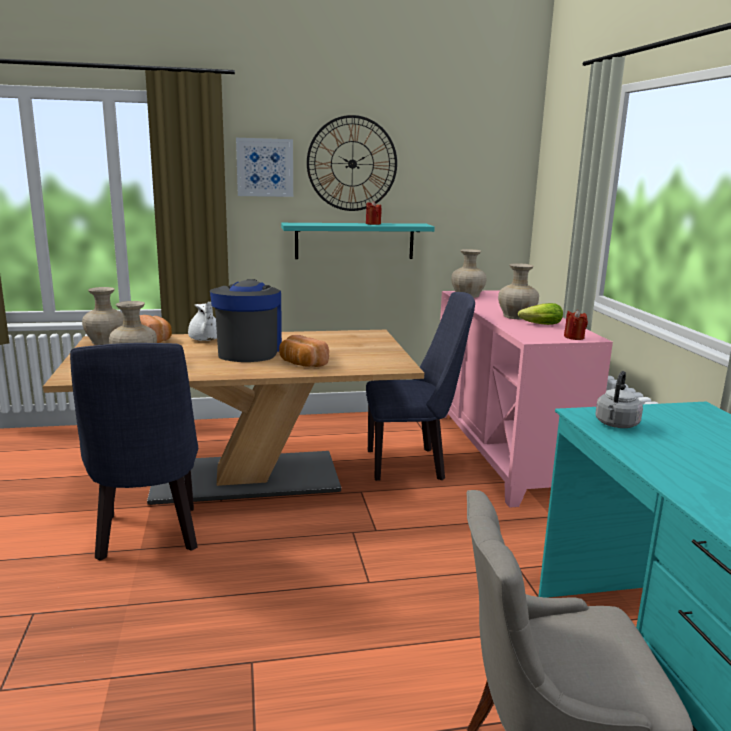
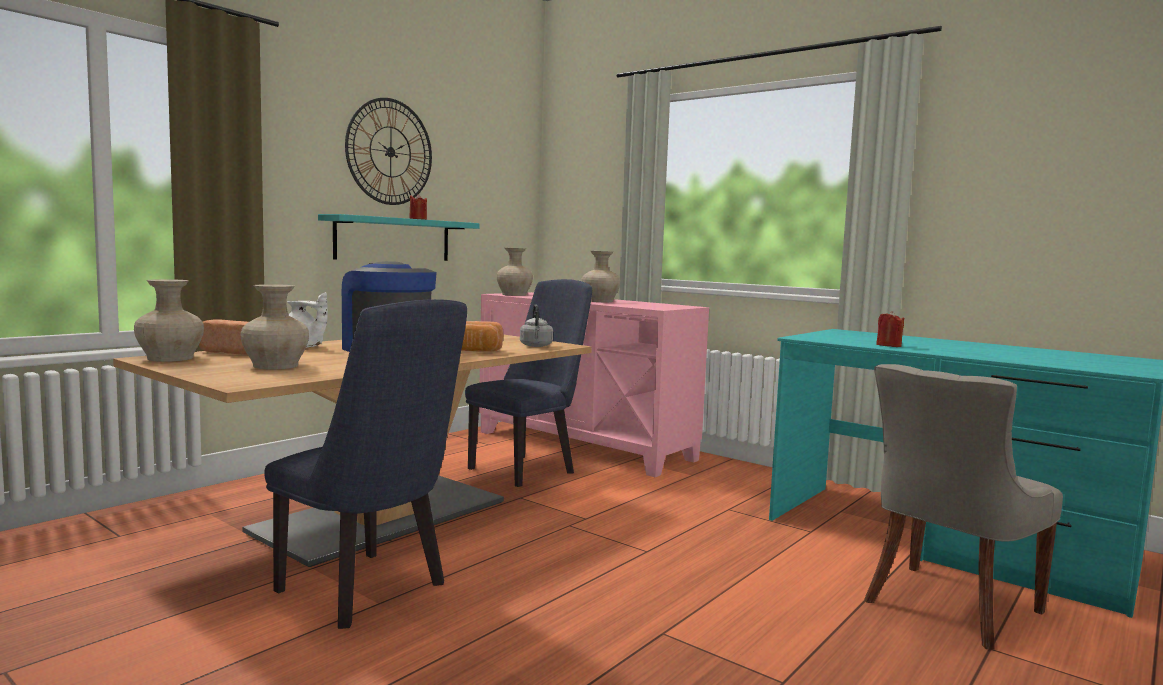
camera: 40 degrees left, 10 degrees down
picture [236,138,293,197] -> none
lettuce [518,303,563,325] -> none
red candle [564,310,588,340] -> red candle moved to [876,311,904,347]
grey kettle [595,371,643,428] -> grey kettle moved to [520,304,553,347]

